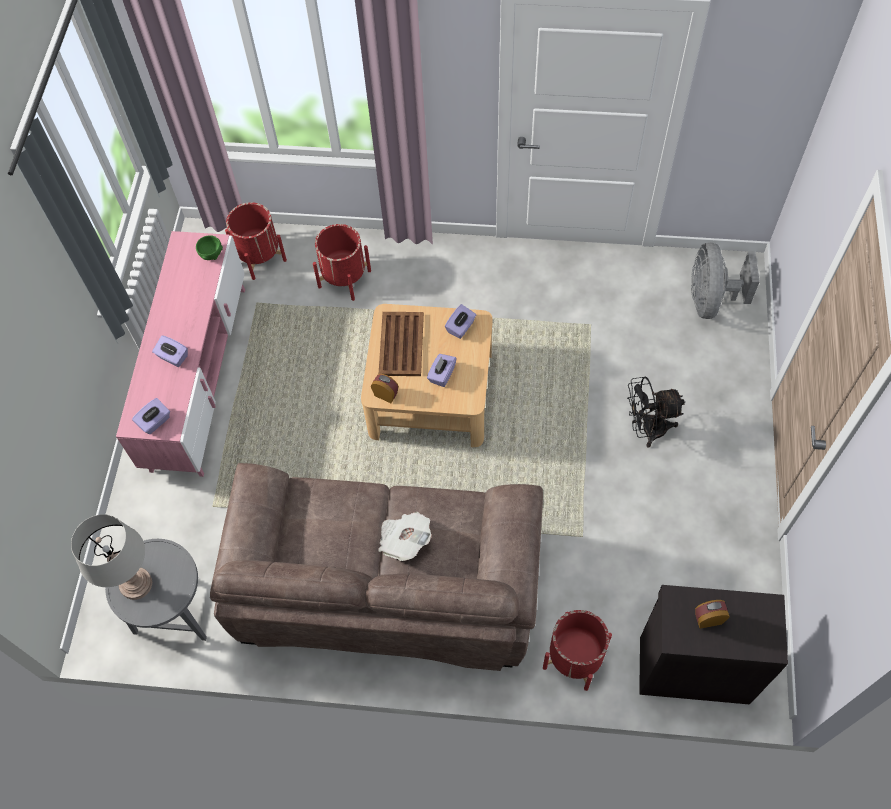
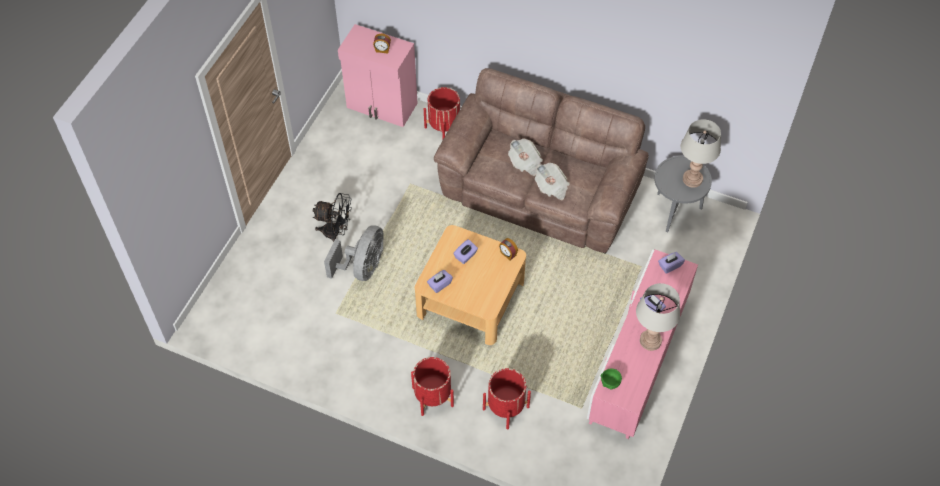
camera: 165 degrees left, 5 degrees down
red planter [225,202,287,280] -> red planter moved to [411,357,454,416]
brown tray [379,312,424,376] -> none
black cabinet [639,585,788,705] -> pink cabinet [338,24,418,127]
grey fan [691,243,760,319] -> grey fan moved to [324,225,384,281]
none -> newspaper [535,163,570,200]
none -> grey table lamp [636,283,680,351]

